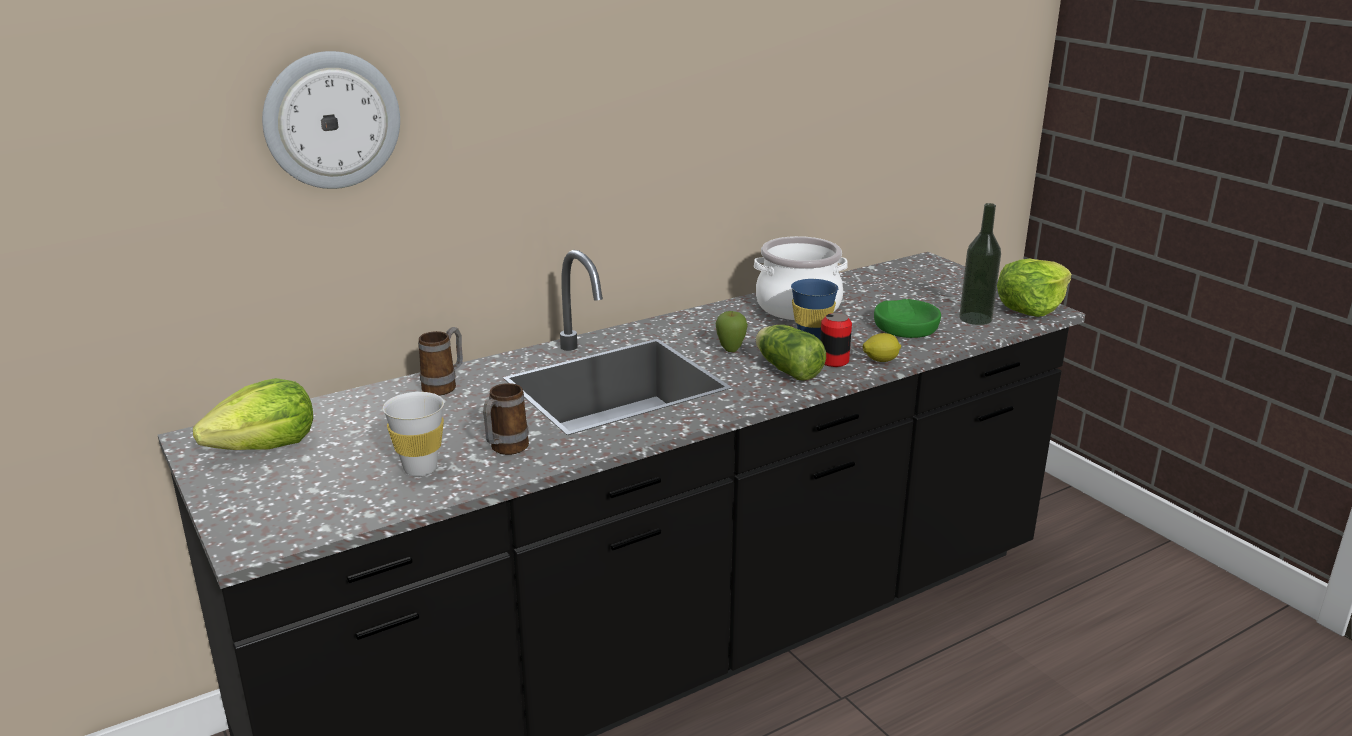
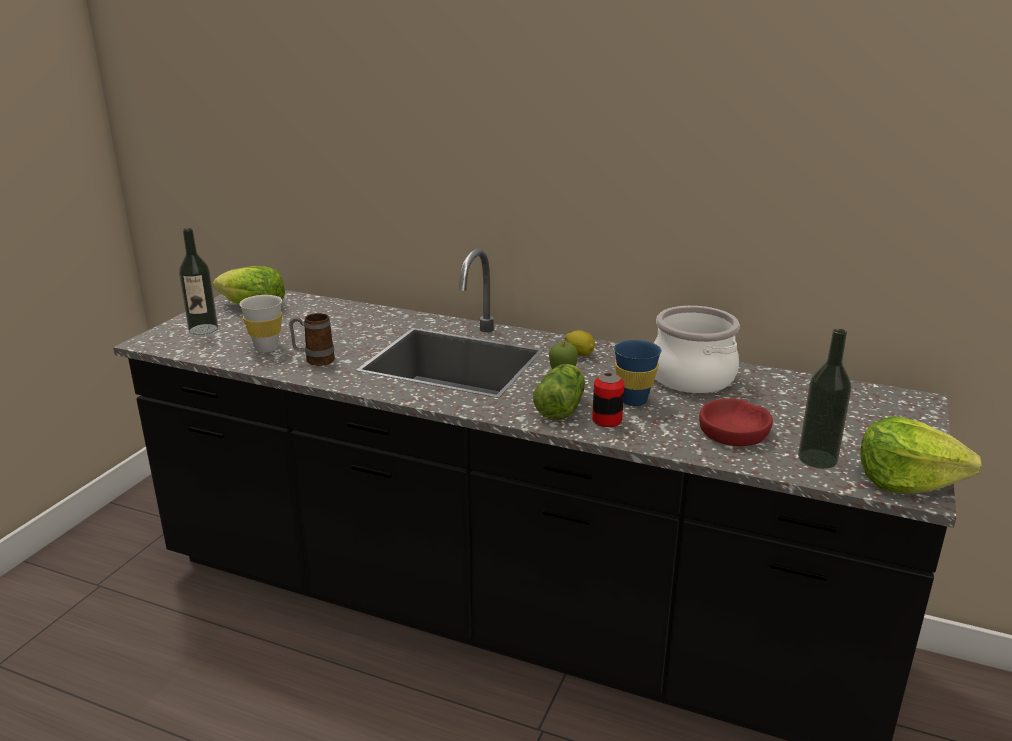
camera: 55 degrees right, 0 degrees up
wall clock [262,51,400,189] -> none
mug [418,327,463,396] -> none
lemon [863,333,901,362] -> lemon moved to [565,330,595,356]
green bowl [874,299,941,338] -> red bowl [699,399,773,446]
none -> bottle [179,228,218,335]

